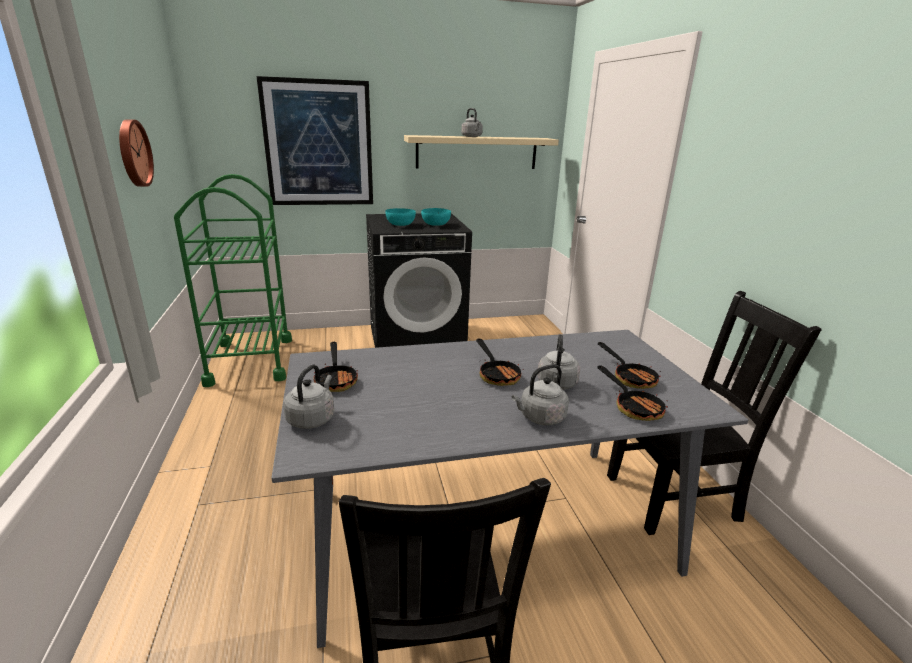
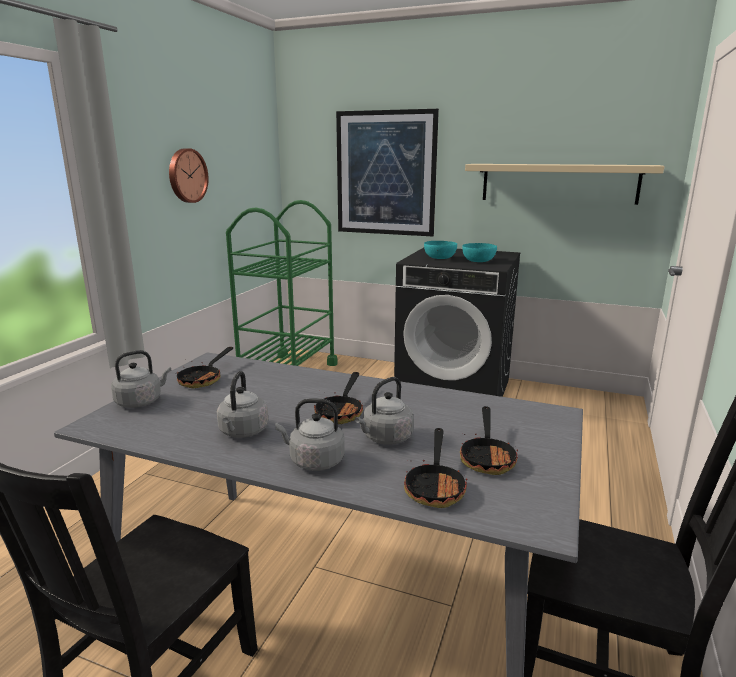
camera: 35 degrees right, 5 degrees down
grey kettle [461,108,483,137] -> grey kettle moved to [217,371,268,438]

